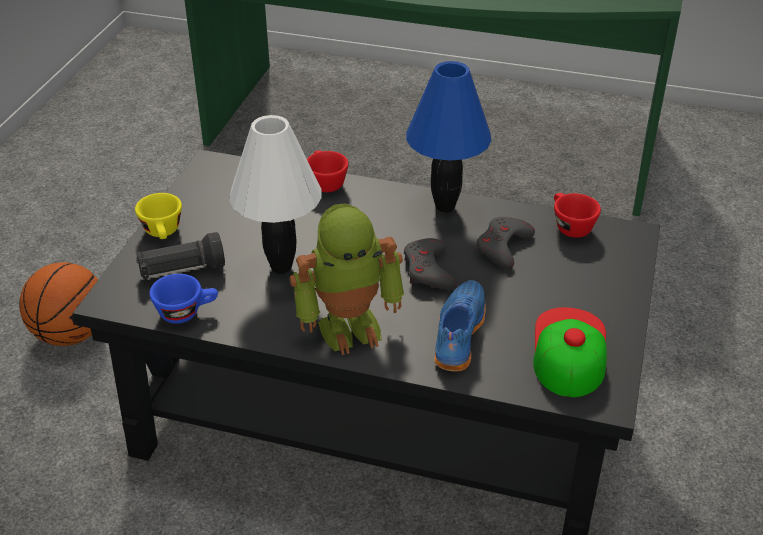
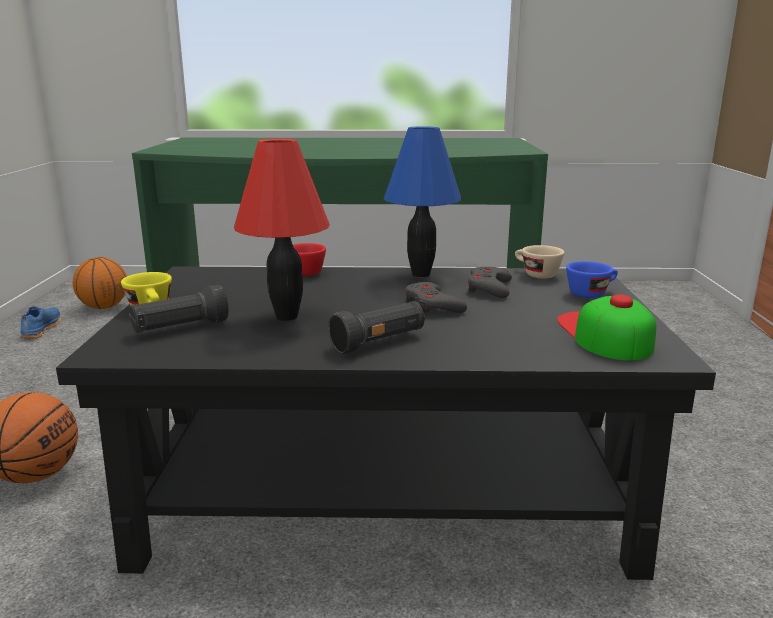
camera: 15 degrees left, 20 degrees down
blue cup [149,274,218,324] -> blue cup moved to [566,261,618,298]
white table lamp [229,115,322,274] -> red table lamp [234,139,330,321]
toy robot [289,203,404,355] -> black flashlight [328,301,425,354]
blue shoe [435,280,485,371] -> blue shoe moved to [20,306,61,338]
red cup [554,193,601,238] -> beige cup [515,245,564,279]
none -> basketball [73,257,127,309]

